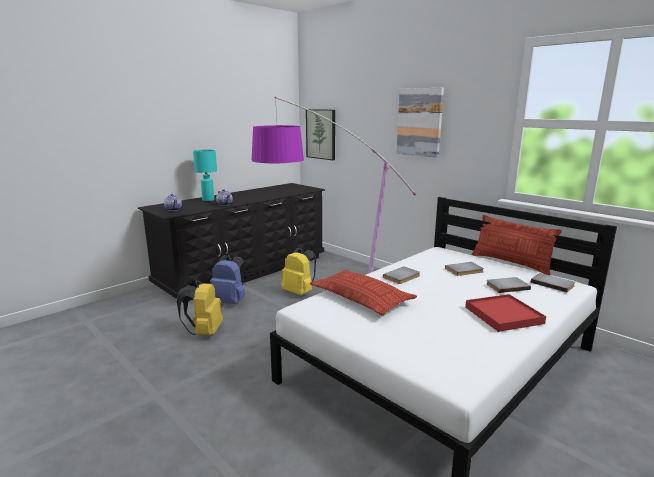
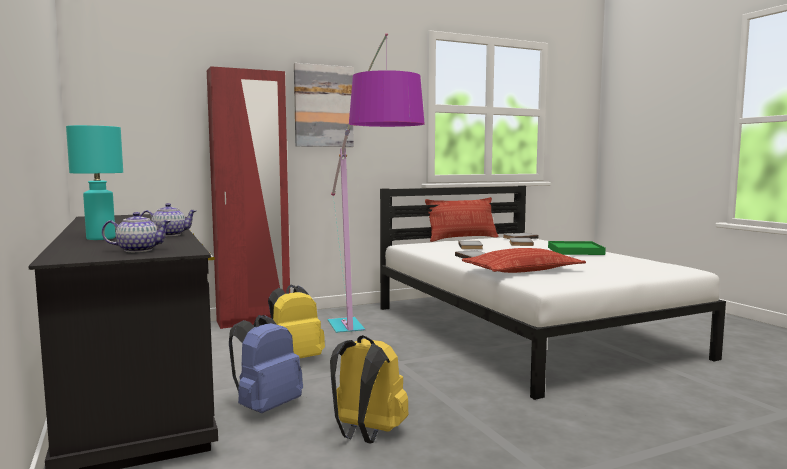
camera: 70 degrees left, 10 degrees down
picture [306,109,335,160] -> none
red tray [465,294,546,332] -> green tray [548,241,606,255]
none -> red wardrobe [207,66,290,329]

